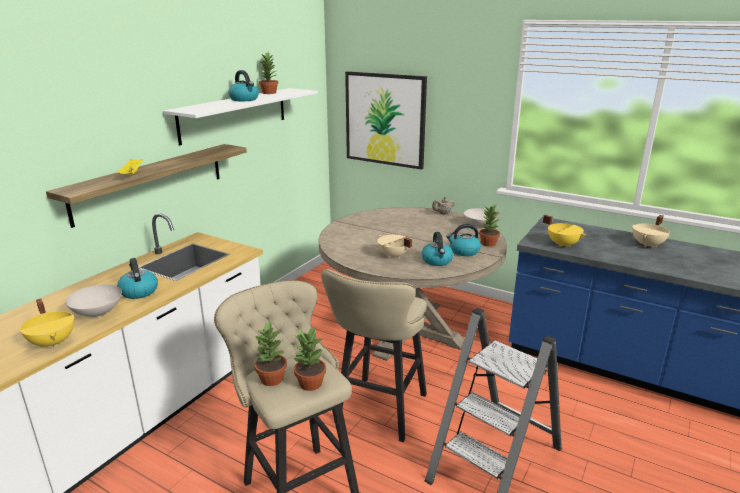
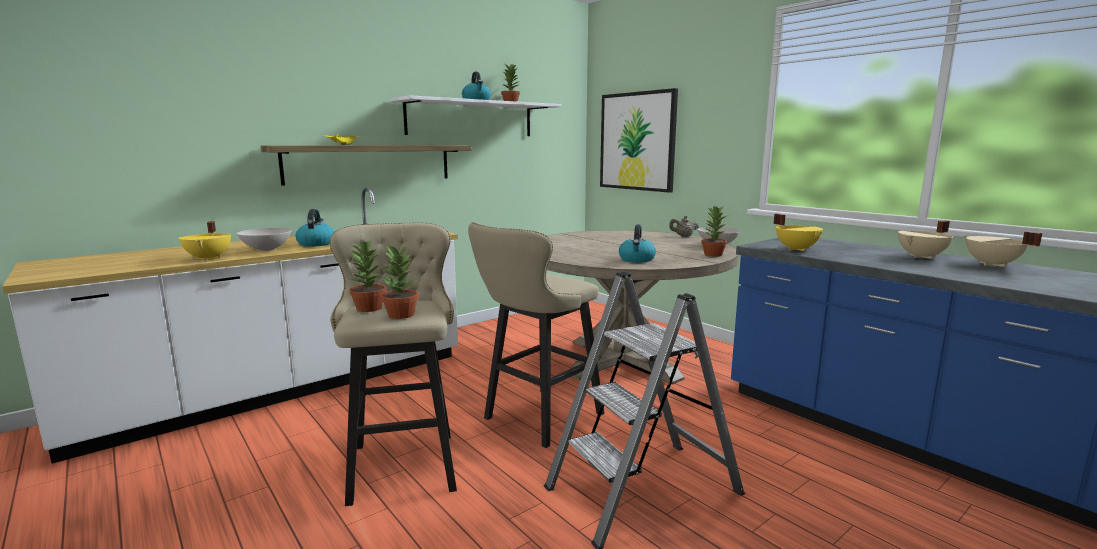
camera: 20 degrees right, 10 degrees down
beige cooking pot [377,235,412,259] -> beige cooking pot moved to [963,231,1043,267]
kettle [446,224,481,256] -> none

